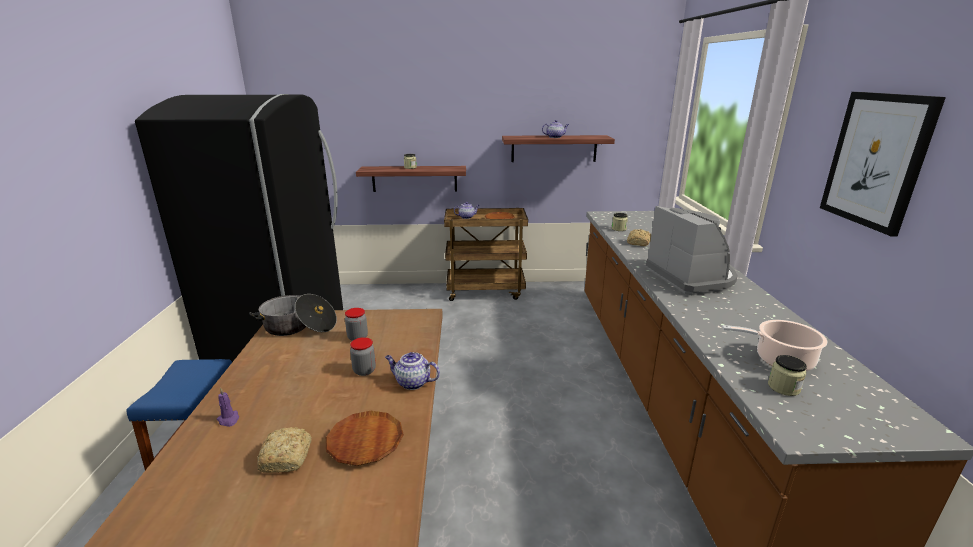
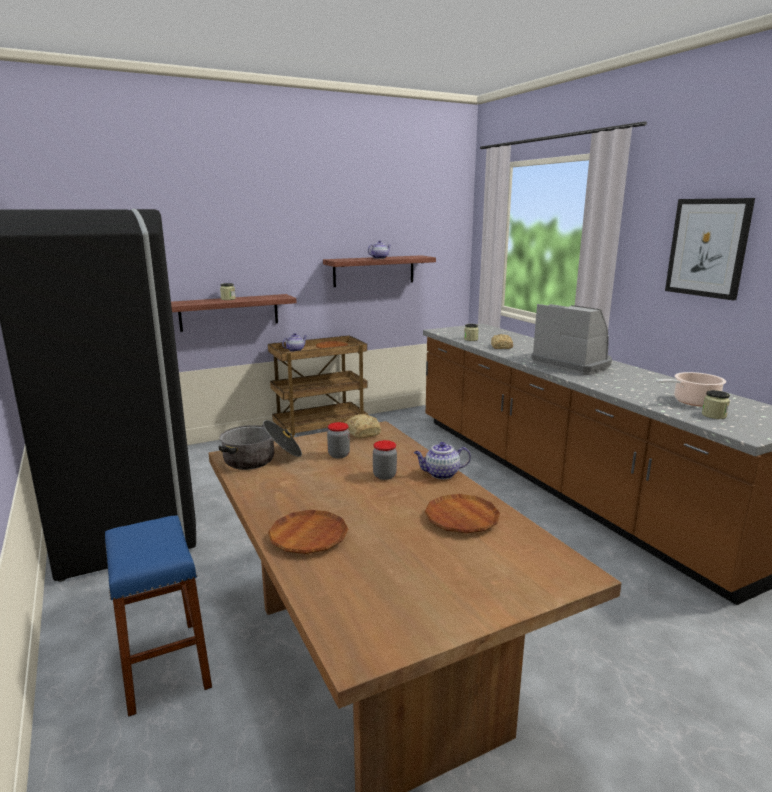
camera: 25 degrees left, 5 degrees down
purple candle [217,388,239,427] -> brown plate [268,510,348,554]
bread [257,427,312,473] -> bread moved to [345,414,381,439]

